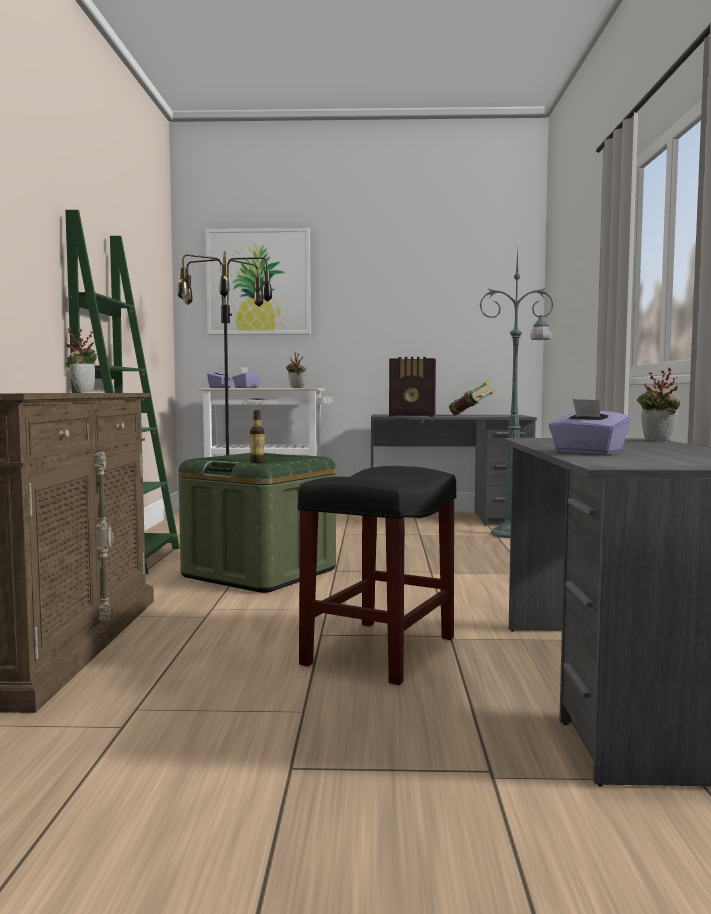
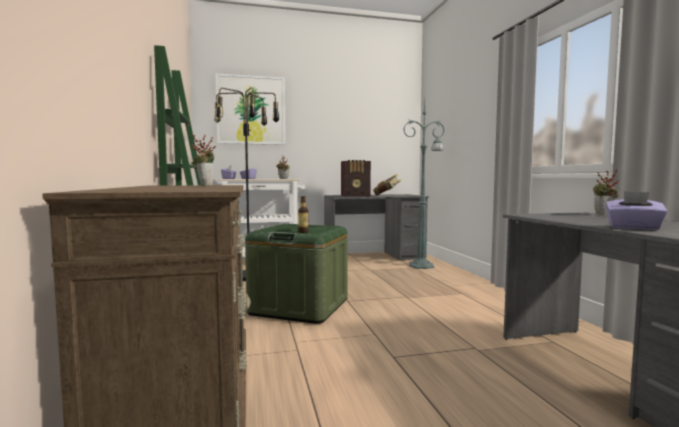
camera: 15 degrees left, 0 degrees up
black stool [297,466,456,685] -> none

